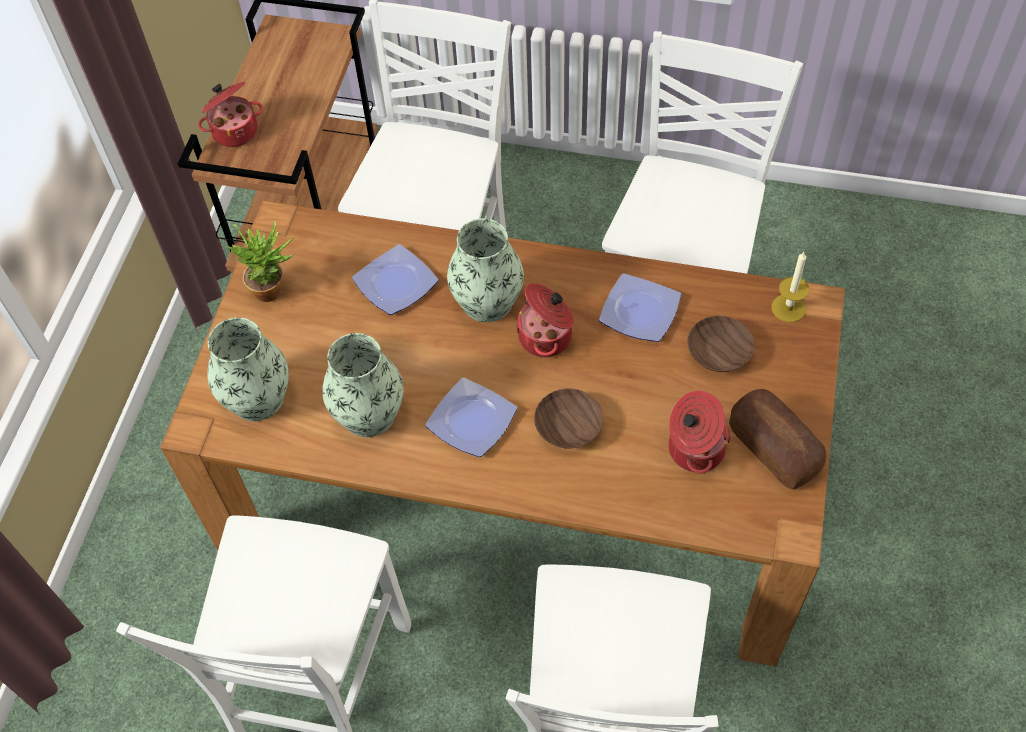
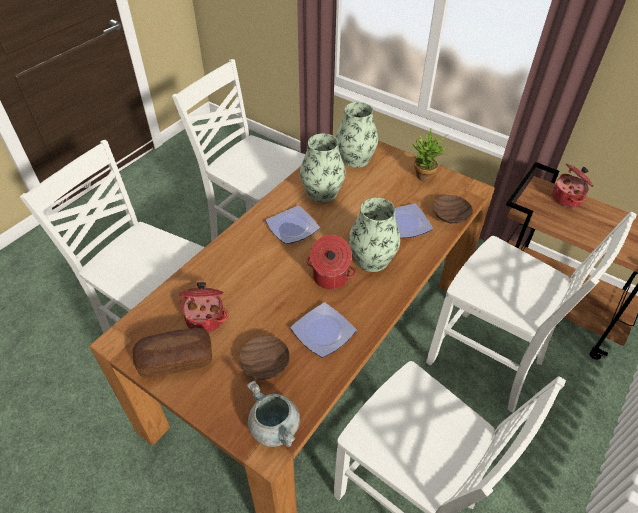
camera: 110 degrees right, 10 degrees down
brown bowl [534,388,603,449] -> brown bowl moved to [432,195,473,224]
candle [771,252,809,322] -> grey cooking pot [247,381,300,447]

